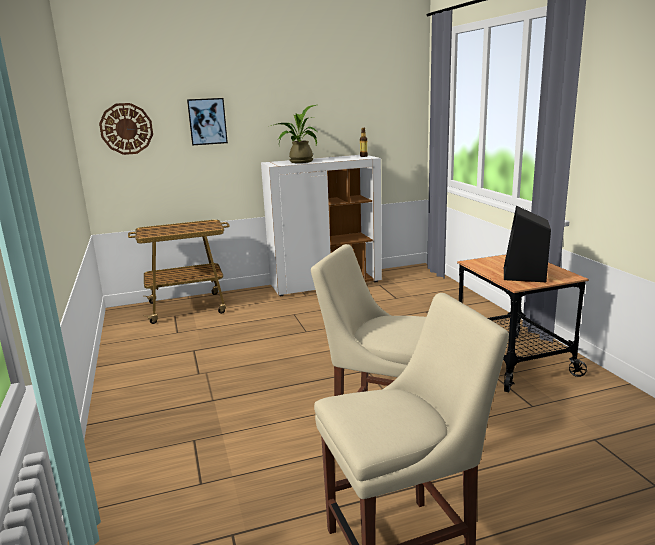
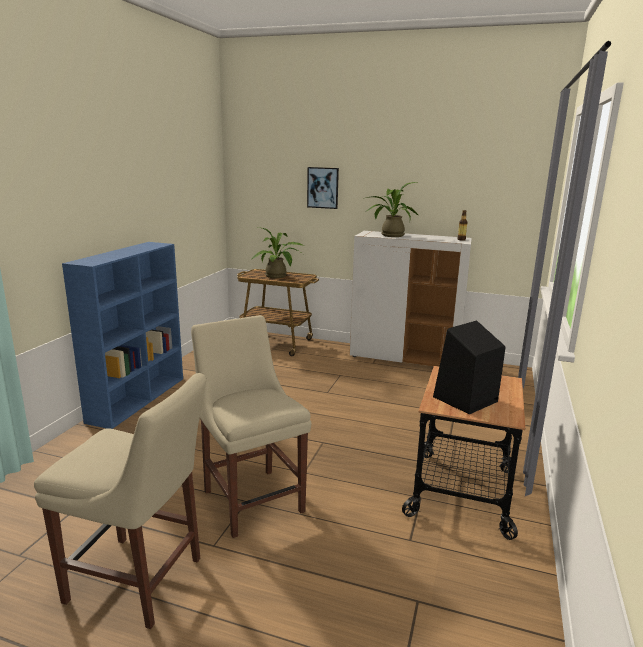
camera: 35 degrees right, 0 degrees up
wall clock [99,103,153,155] -> none
none -> blue bookcase [62,242,183,429]
none -> potted plant [252,227,304,278]

